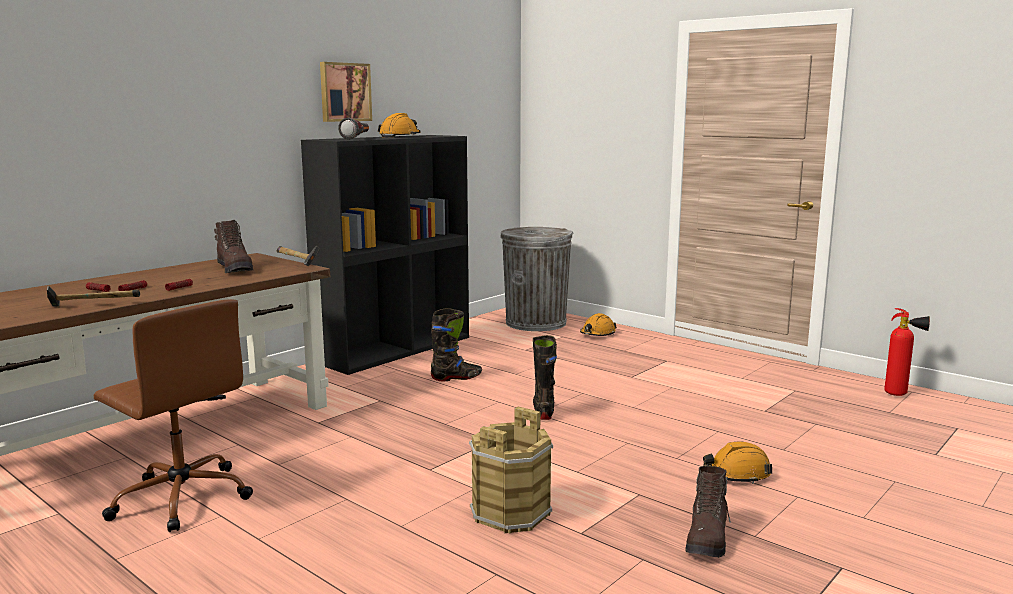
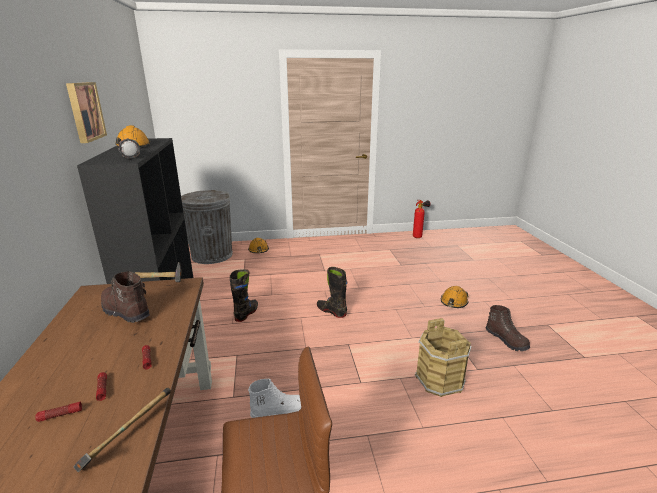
camera: 50 degrees left, 10 degrees up
brown boot [214,220,253,273] -> brown boot turned 150 degrees counterclockwise [101,271,150,323]
none -> white boot [248,378,301,418]

